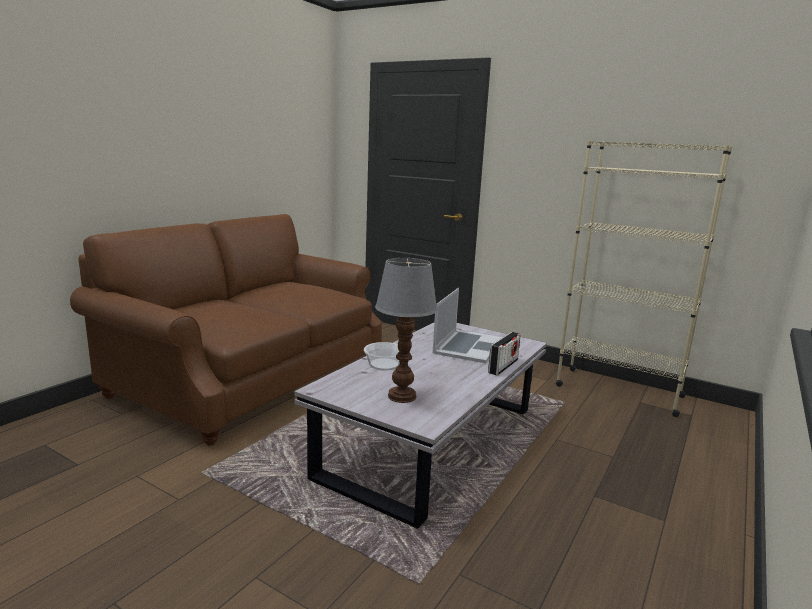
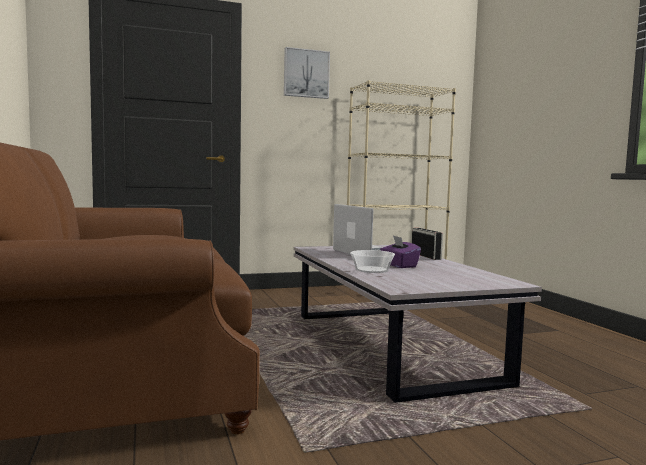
camera: 50 degrees left, 10 degrees down
table lamp [375,258,438,403] -> none
none -> picture [284,47,330,99]
none -> purple tissue box [380,235,421,268]

